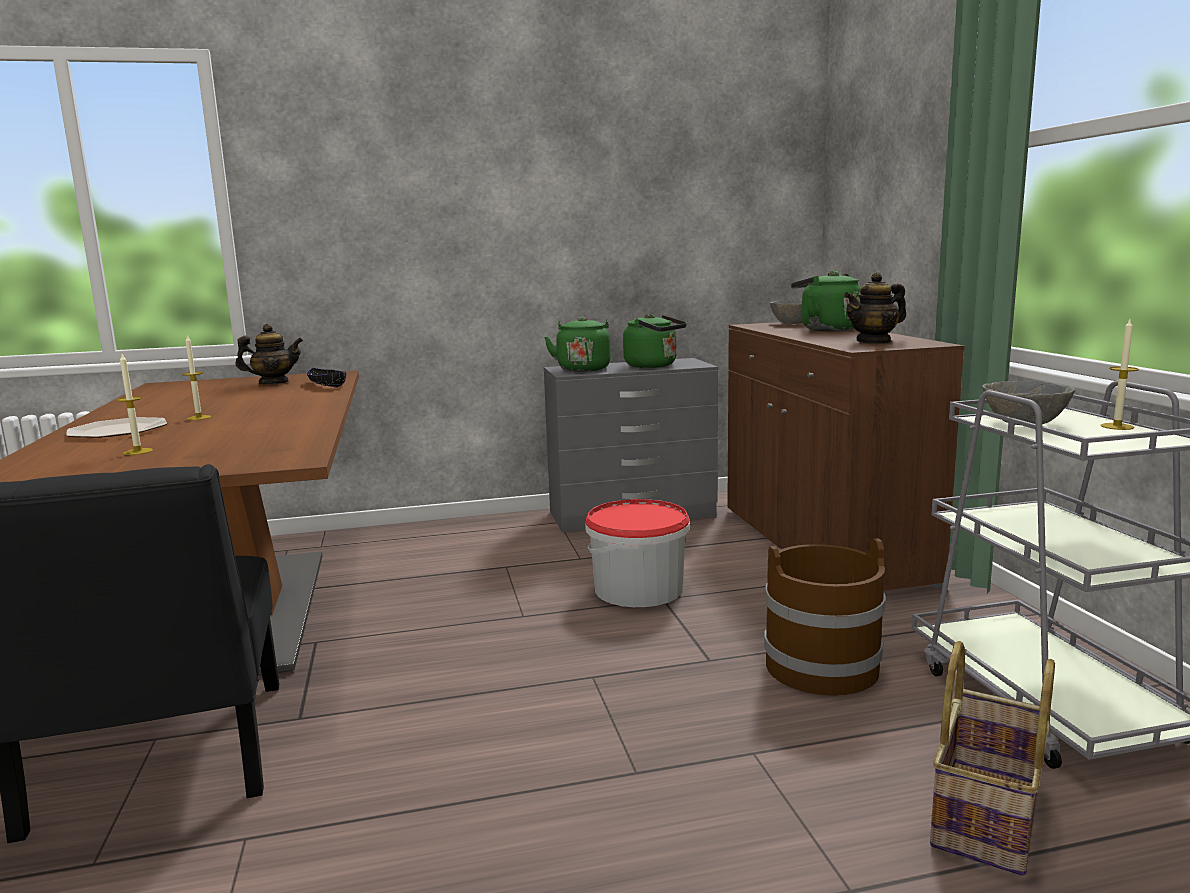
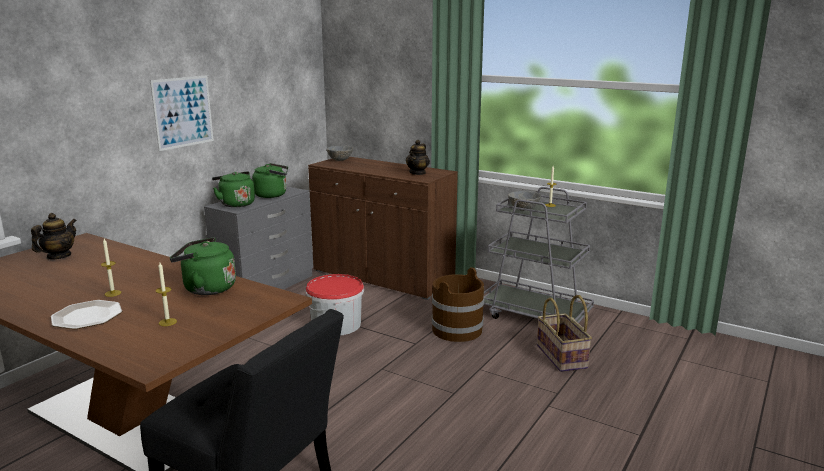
camera: 45 degrees left, 5 degrees up
black bowl [307,367,346,388] -> none
green kettle [791,271,861,331] -> green kettle moved to [170,237,236,295]
none -> picture [150,75,214,151]

